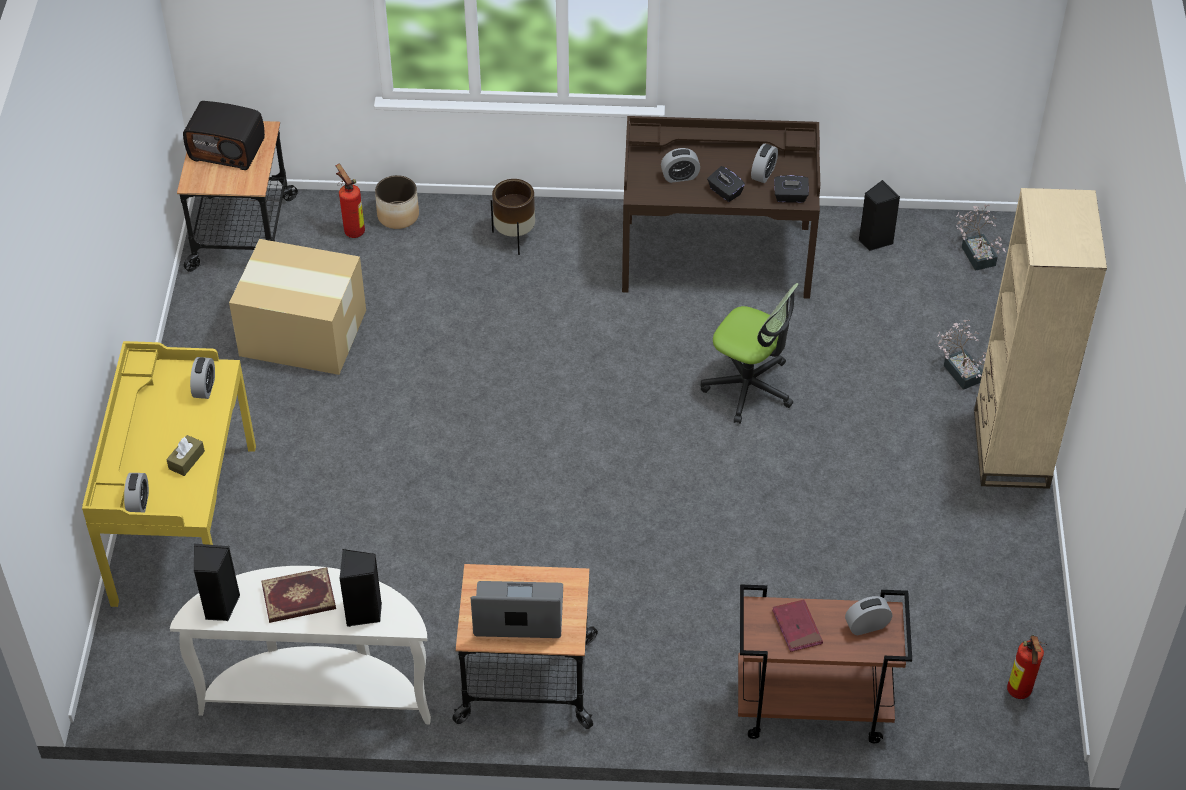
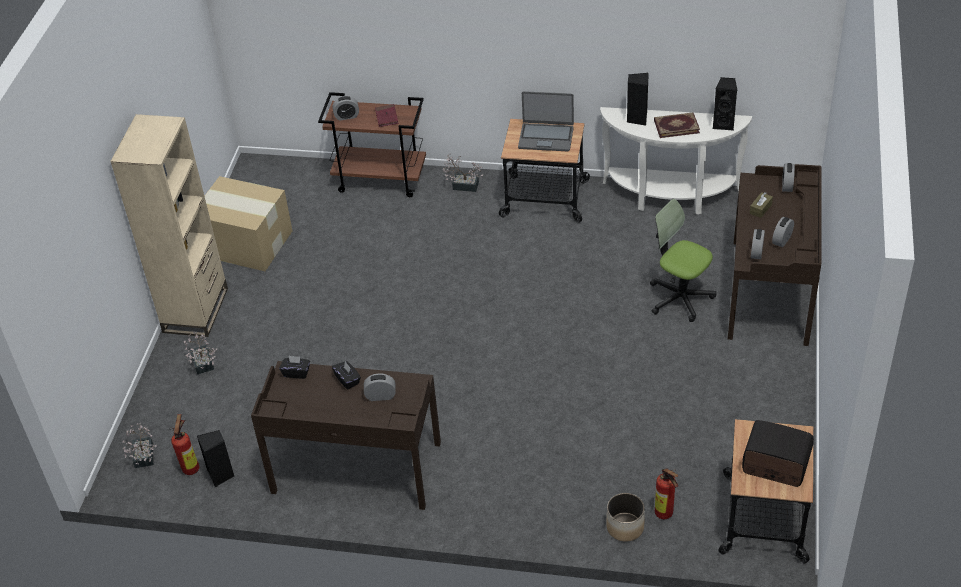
camera: 170 degrees left, 5 degrees down
yellow desk [82,341,256,607] -> brown desk [728,164,821,346]
cardboard box [229,239,366,375] -> cardboard box moved to [205,176,292,271]
brown planter [491,179,535,255] -> none
office chair [701,283,799,424] -> office chair moved to [650,199,716,322]
alarm clock [751,144,778,183] -> alarm clock moved to [772,217,794,247]
fire extinguisher [1007,635,1047,699] -> fire extinguisher moved to [171,414,199,475]
none -> potted plant [443,153,483,192]

